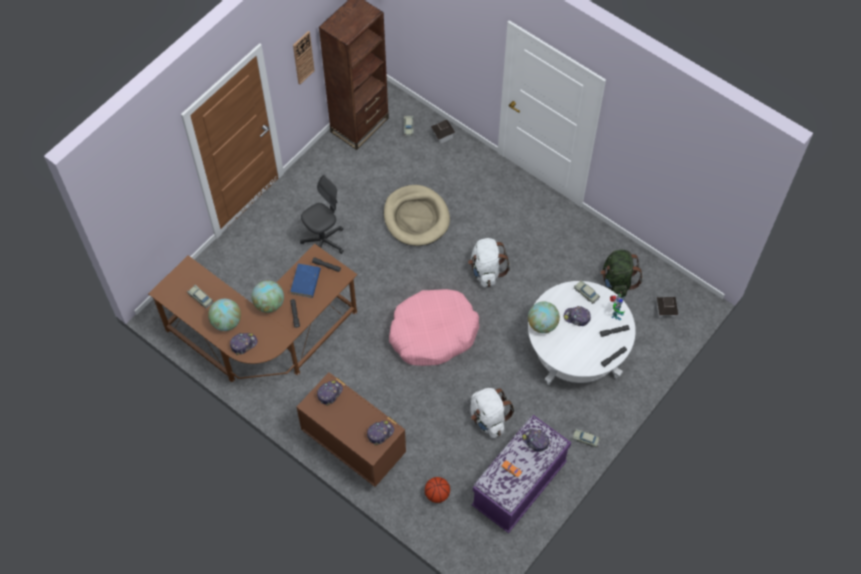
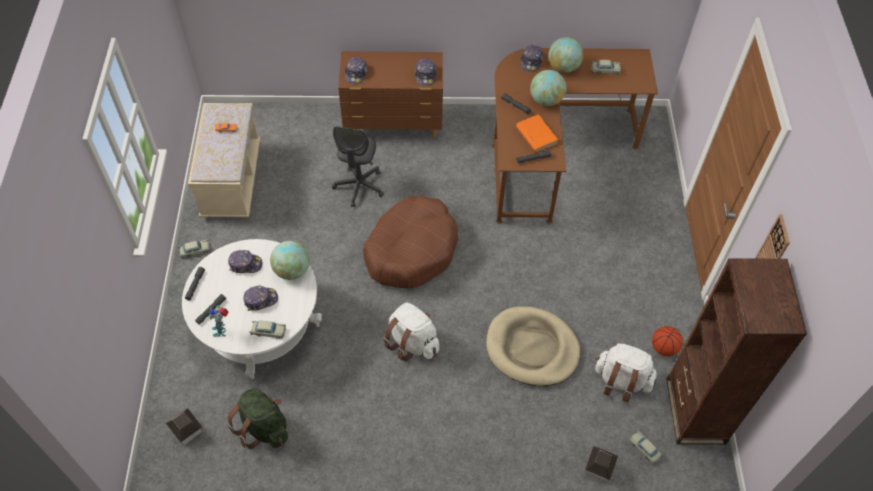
camera: 140 degrees right, 5 degrees down
blue book [290,264,321,298] -> orange book [516,114,559,152]
grey office chair [300,175,344,254] -> grey office chair moved to [332,126,384,207]
pink dog bed [389,289,479,366] -> brown dog bed [363,196,458,289]
basketball [425,477,450,503] -> basketball moved to [652,326,683,356]
white backpack [470,388,515,438] -> white backpack moved to [595,343,656,402]
purple bench [471,415,571,533] -> beige bench [188,103,260,217]
cap [522,429,550,452] -> cap moved to [228,250,263,273]

